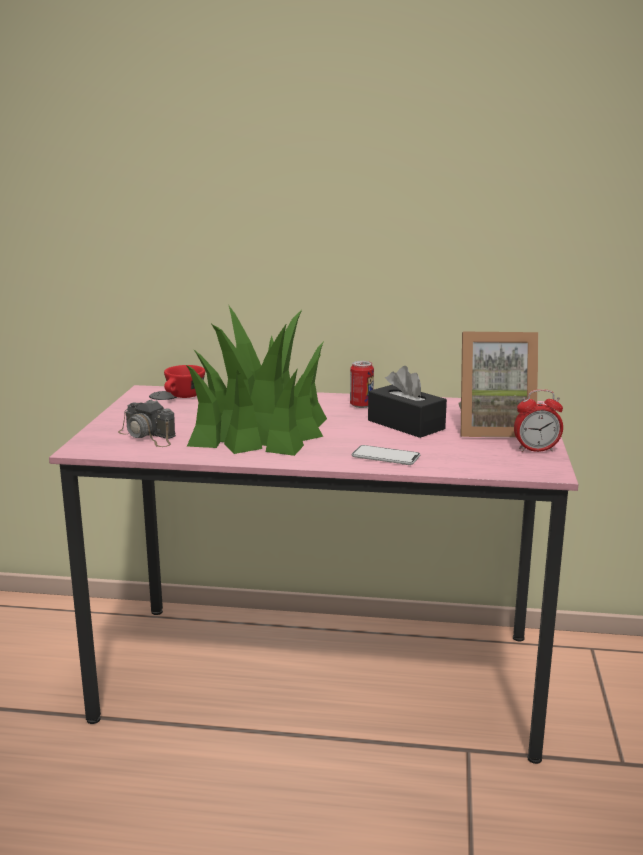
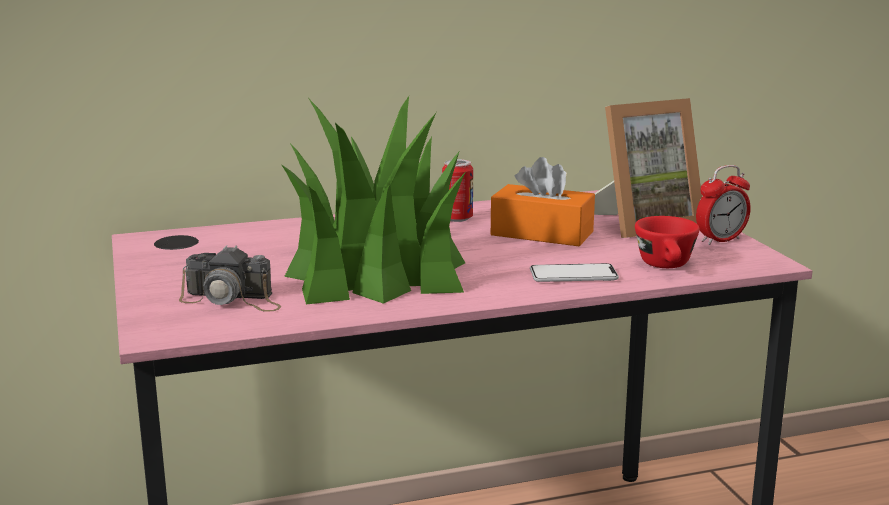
camera: 25 degrees left, 0 degrees up
red cup [164,365,205,398] -> red cup moved to [635,216,700,268]
black tissue box [368,366,447,438] -> orange tissue box [491,157,595,246]

